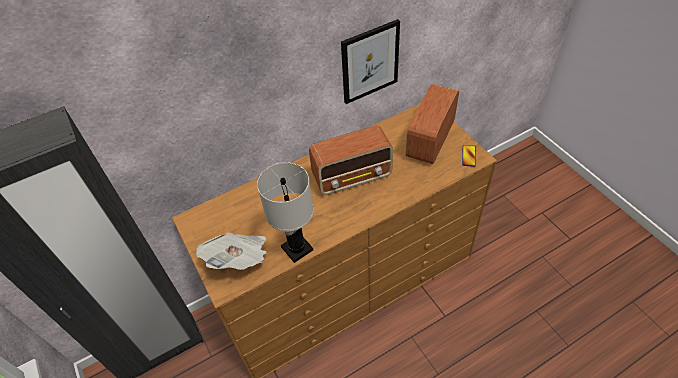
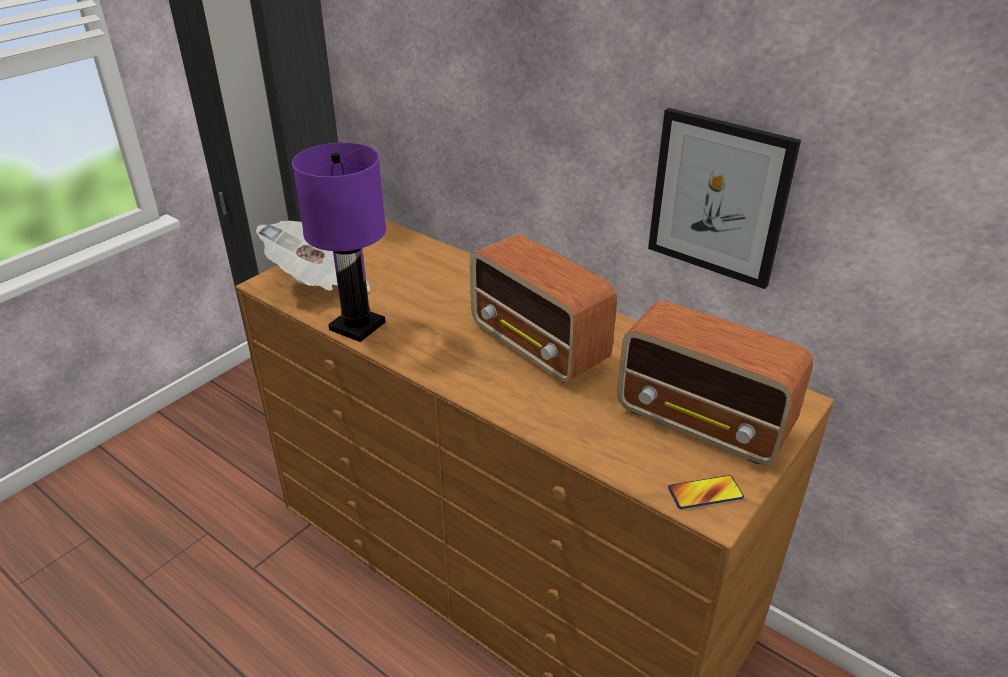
camera: 65 degrees right, 15 degrees down
white table lamp [257,162,314,263] -> purple table lamp [292,143,386,342]
radio [405,84,459,164] -> radio turned 150 degrees counterclockwise [617,301,813,465]

